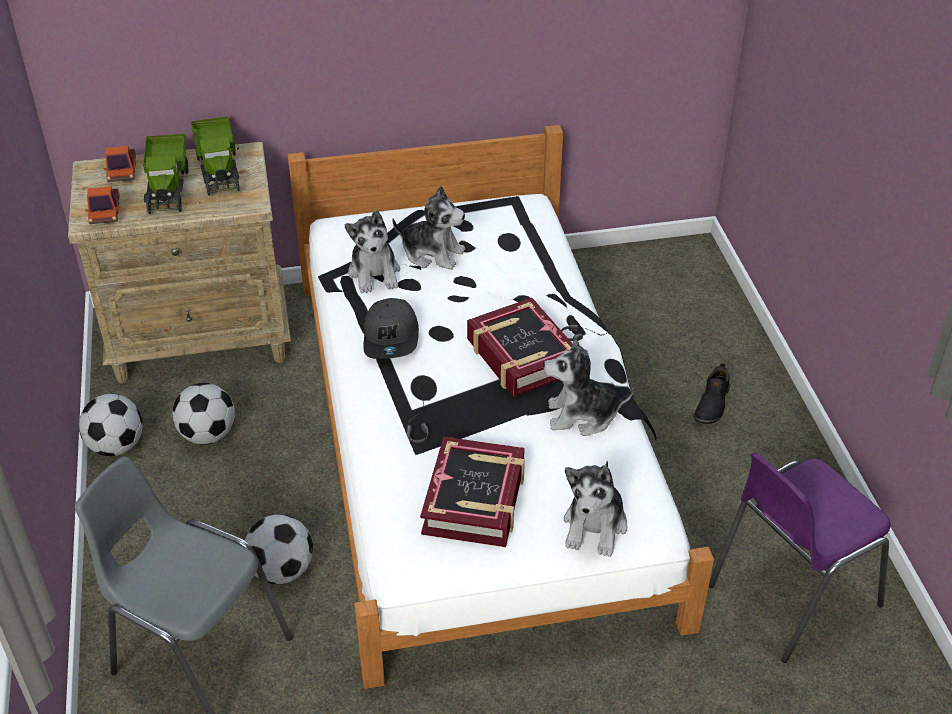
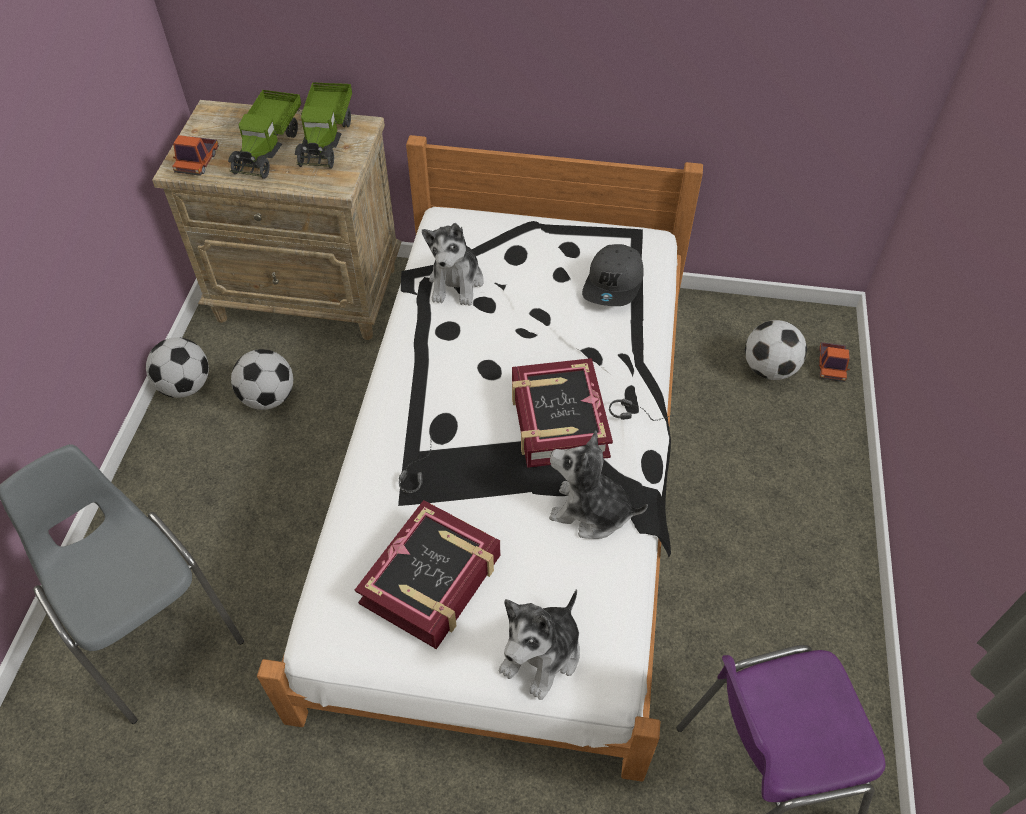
camera: 20 degrees right, 10 degrees up
toy truck [104,146,136,182] -> toy truck moved to [819,342,850,382]
football [245,514,313,584] -> football moved to [745,320,807,380]
grey cap [363,298,419,359] -> grey cap moved to [582,244,644,306]
plush toy [392,185,465,270] -> none
black shoe [693,363,730,424] -> none

